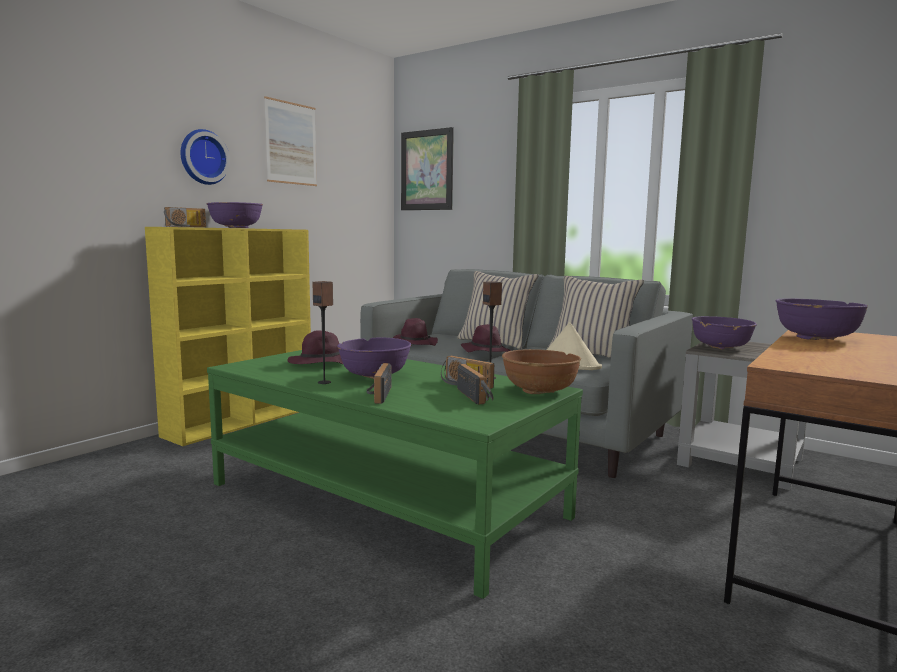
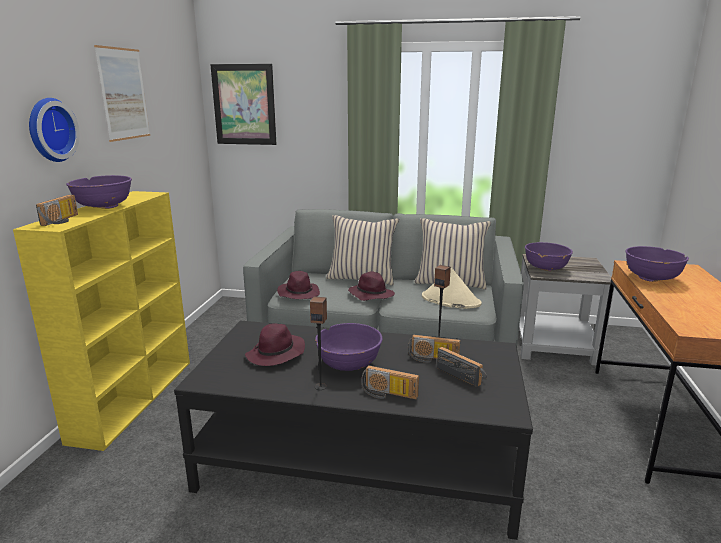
camera: 25 degrees left, 10 degrees up
green coffee table [207,350,583,599] -> black coffee table [174,320,533,540]
radio [367,363,392,404] -> radio turned 45 degrees counterclockwise [361,365,419,399]
brown bowl [502,349,581,394] -> none

